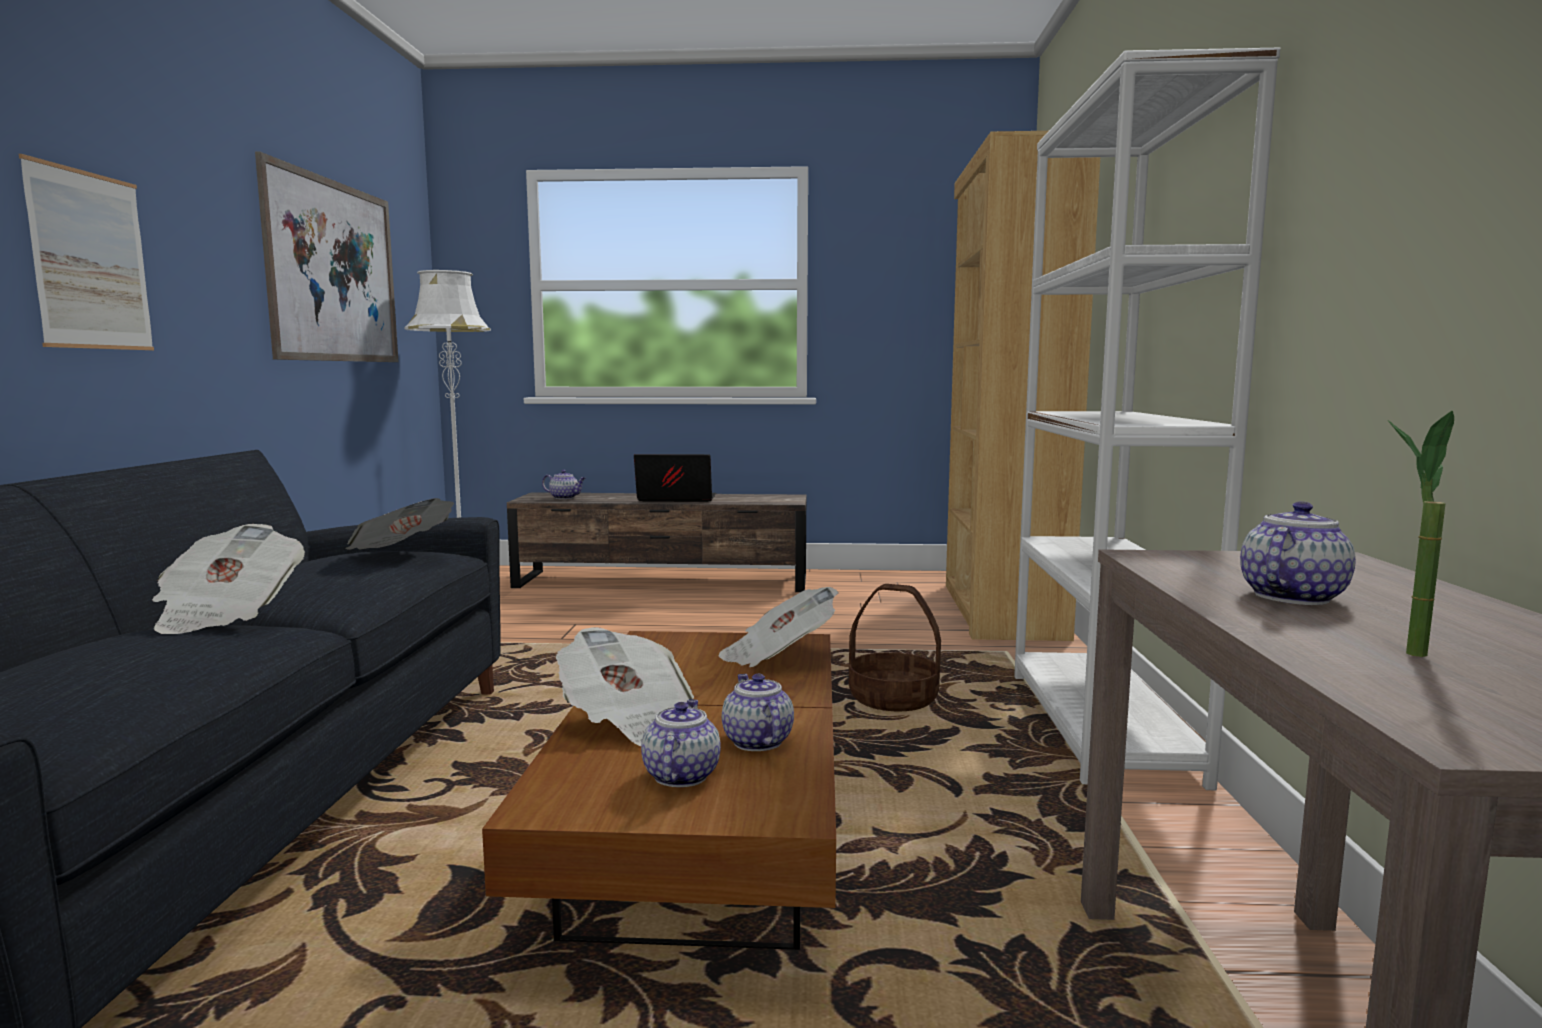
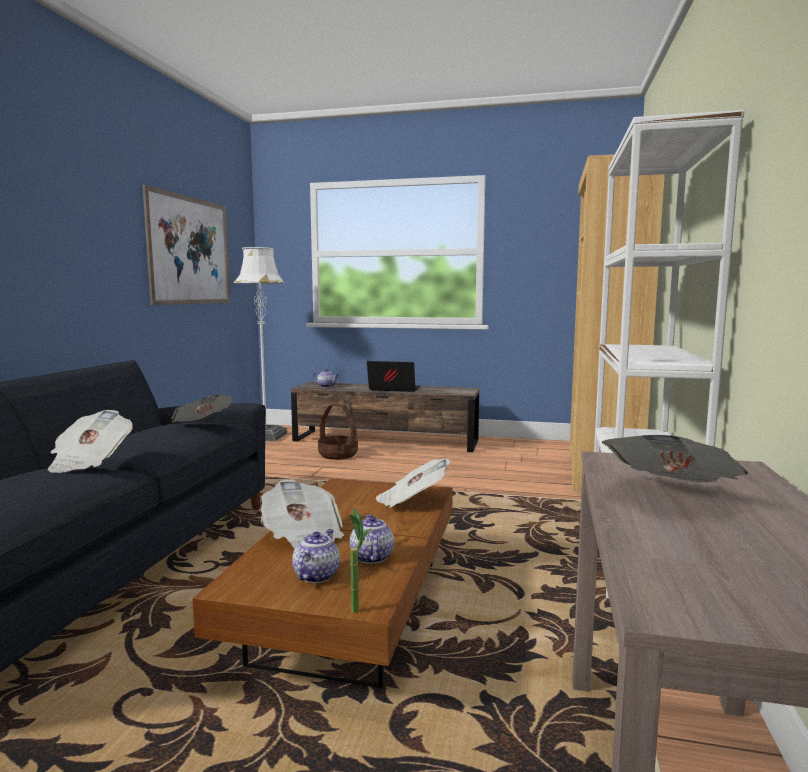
camera: 10 degrees right, 0 degrees up
picture [19,154,154,350] -> none
basket [849,584,941,711] -> basket moved to [318,404,358,460]
teapot [1240,501,1356,605] -> newspaper [602,435,748,482]
potted plant [1388,411,1454,657] -> potted plant moved to [350,508,372,613]

